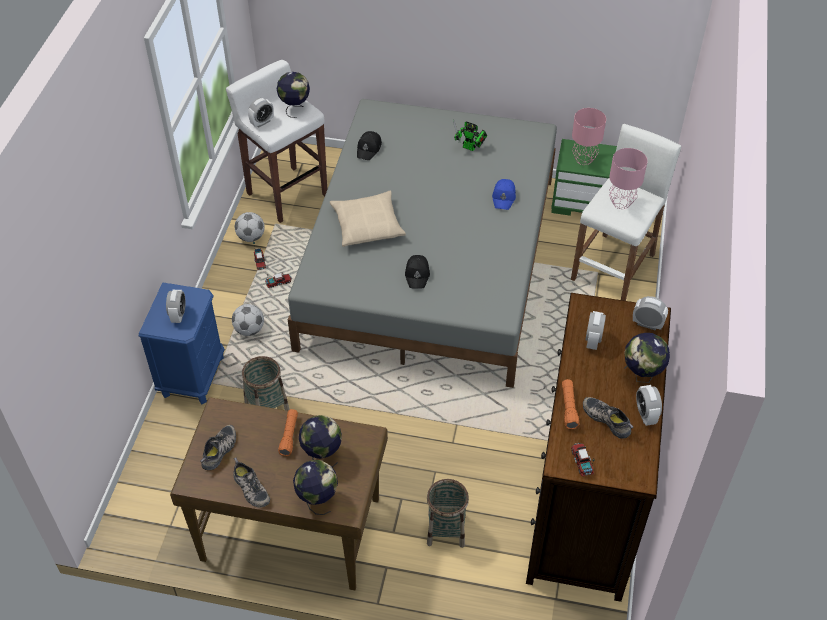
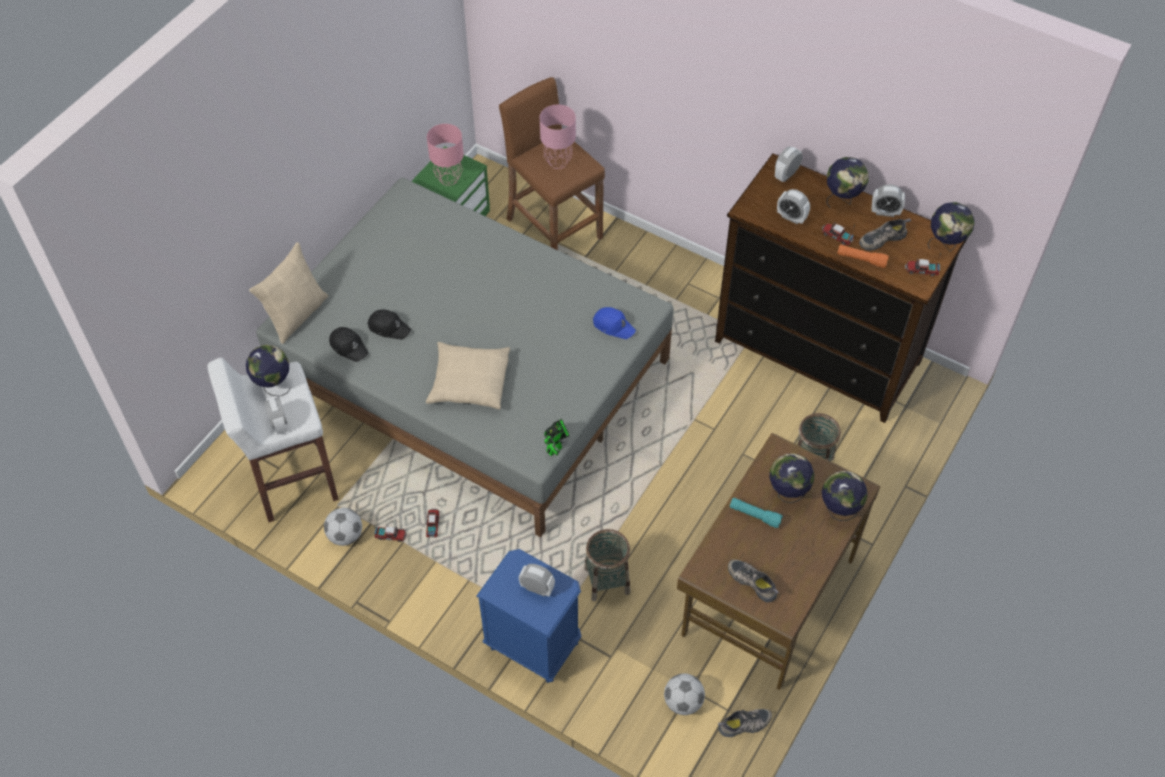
camera: 70 degrees left, 5 degrees up
football [232,304,264,336] -> football moved to [664,673,705,715]
shoe [233,458,270,507] -> shoe moved to [718,709,772,737]
orange flashlight [278,409,298,456] -> turquoise flashlight [730,498,783,528]
black cap [405,255,430,289] -> black cap moved to [367,309,411,339]
toy robot [453,120,487,151] -> toy robot moved to [544,419,570,456]
blue cap [492,179,516,210] -> blue cap moved to [593,307,636,339]
white stool [571,124,681,301] -> brown stool [499,77,605,250]
none -> beige pillow [249,242,329,344]
none -> toy truck [822,223,855,245]
none -> globe [928,202,975,251]

